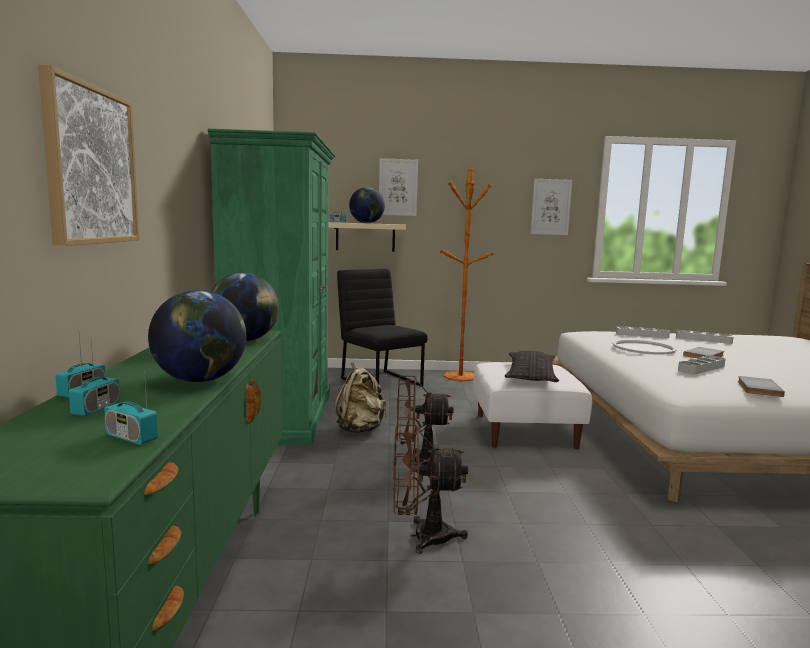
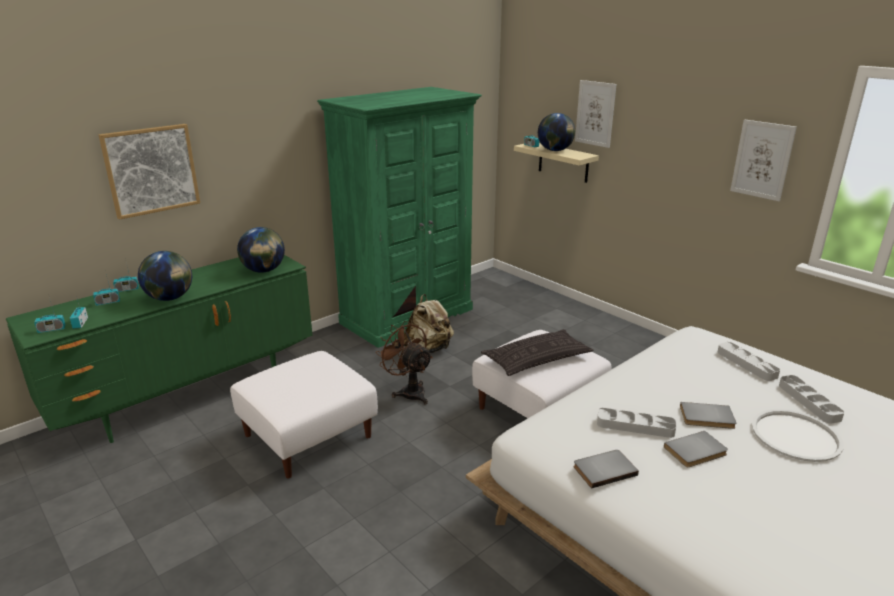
camera: 50 degrees right, 15 degrees up
black chair [337,269,428,389] -> none
brown fan [393,424,468,554] -> white ottoman [230,351,378,479]
orange clothes rack [440,167,494,381] -> none
white tray [613,339,677,355] -> white tray moved to [752,409,844,462]
none -> radio [34,294,66,333]
none -> grey book [664,431,728,467]

